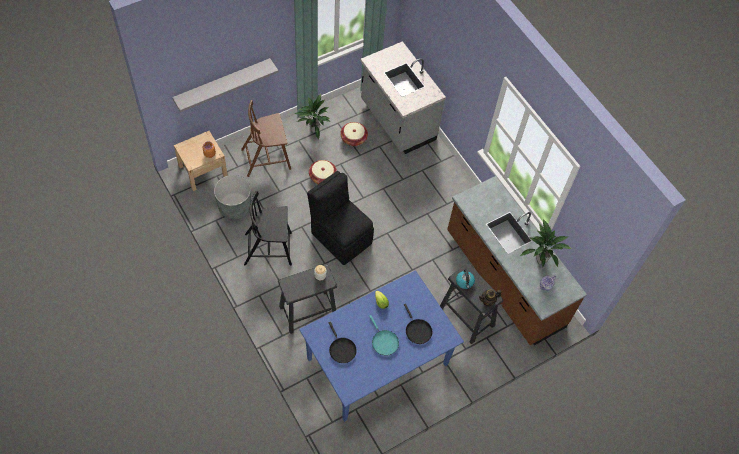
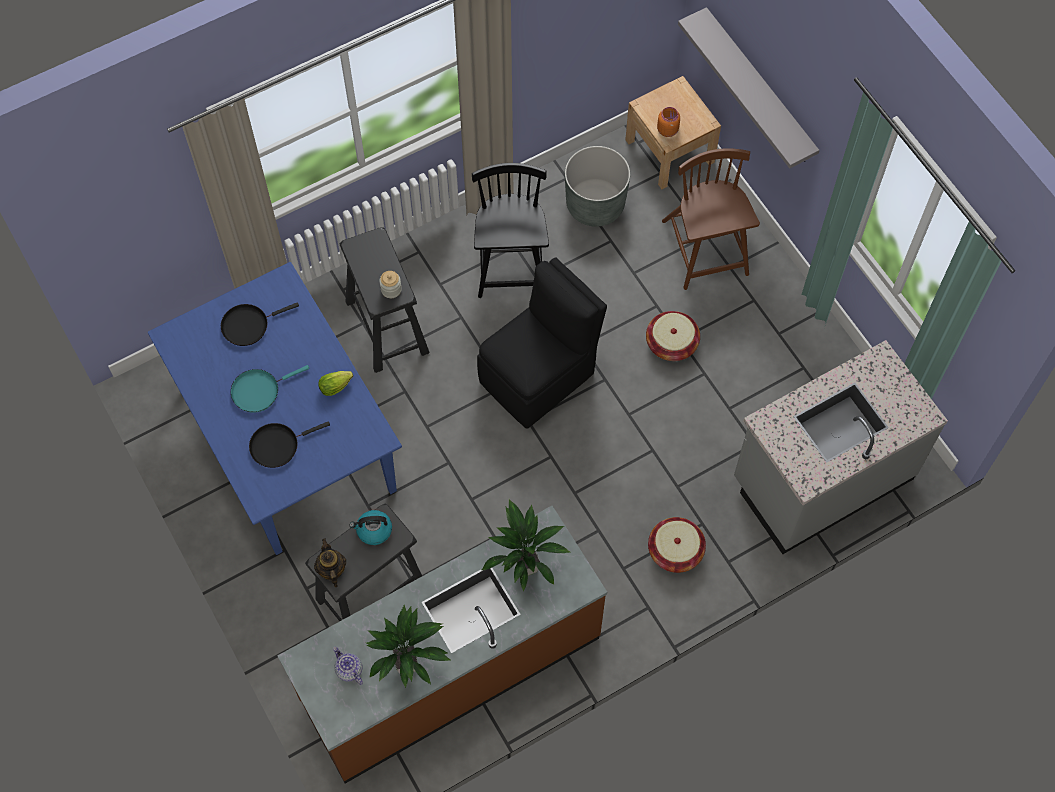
camera: 95 degrees right, 5 degrees up
potted plant [294,94,331,140] -> potted plant moved to [482,499,571,592]
basket [340,122,368,146] -> basket moved to [648,517,706,573]

